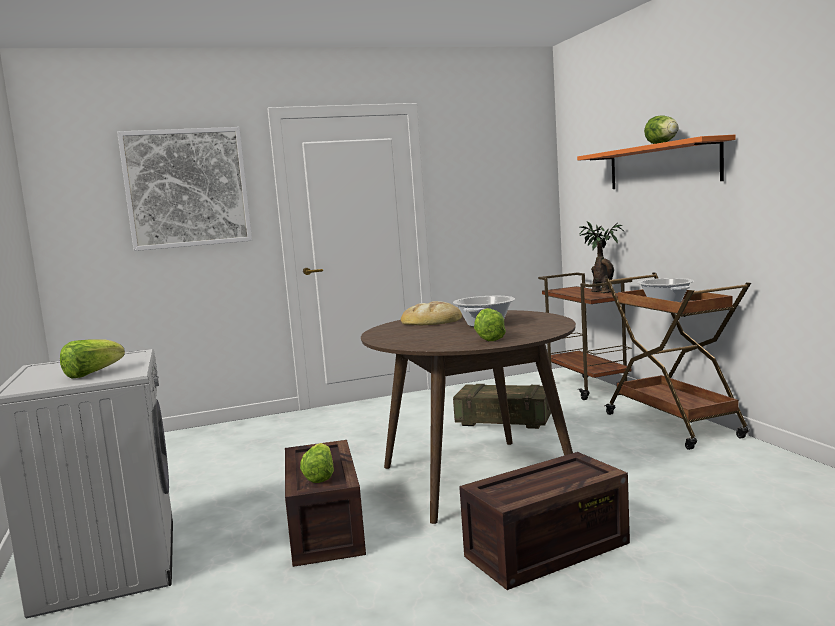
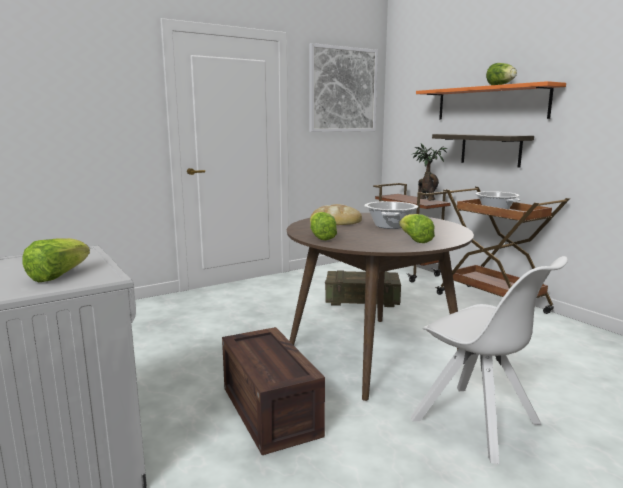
camera: 15 degrees left, 5 degrees up
picture [117,127,252,251] -> picture moved to [309,43,378,132]
lettuce [300,443,334,483] -> lettuce moved to [310,212,337,240]
crate [459,452,630,590] -> white chair [410,256,568,464]
none -> shelf [432,134,534,168]

